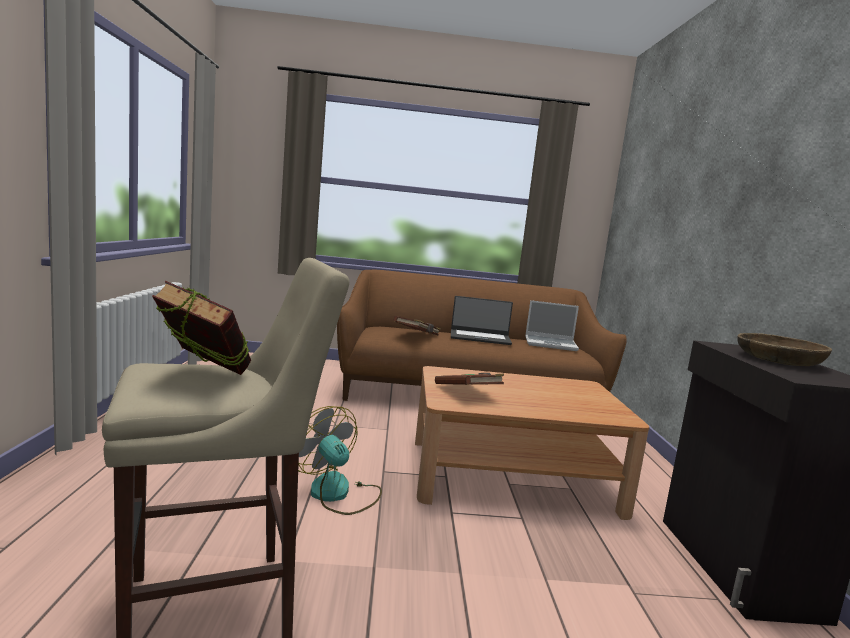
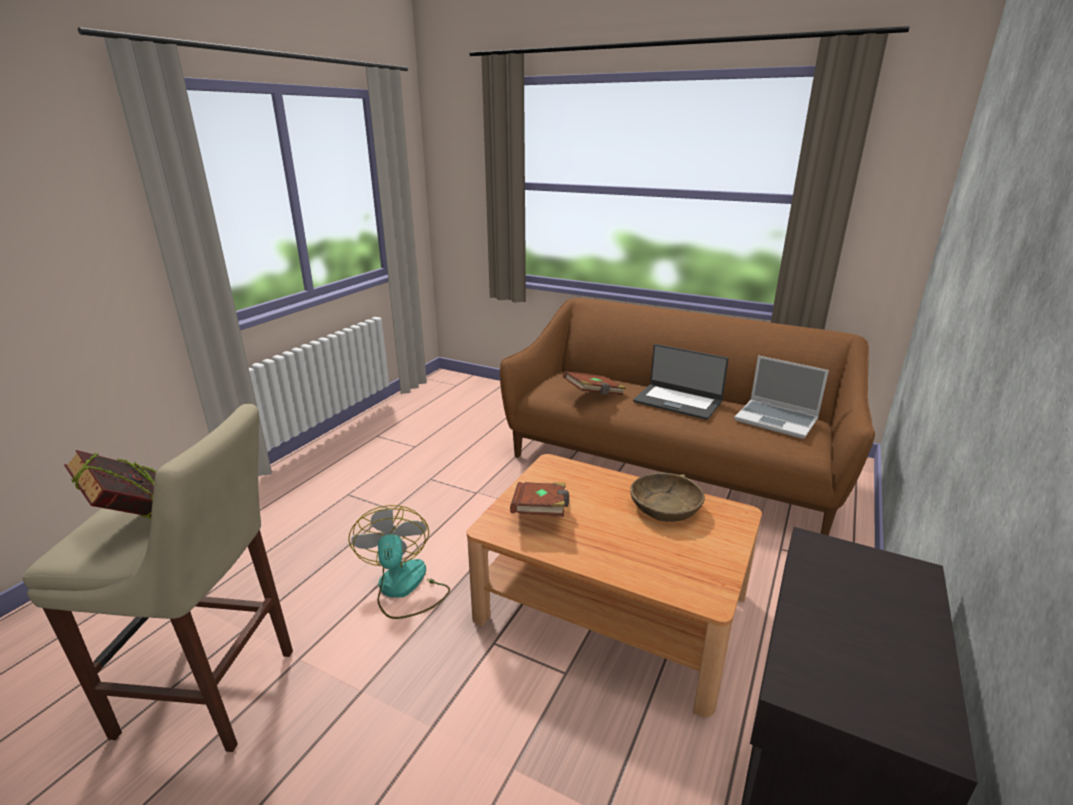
camera: 30 degrees right, 15 degrees up
brown bowl [737,333,832,366] -> brown bowl moved to [630,473,705,522]

